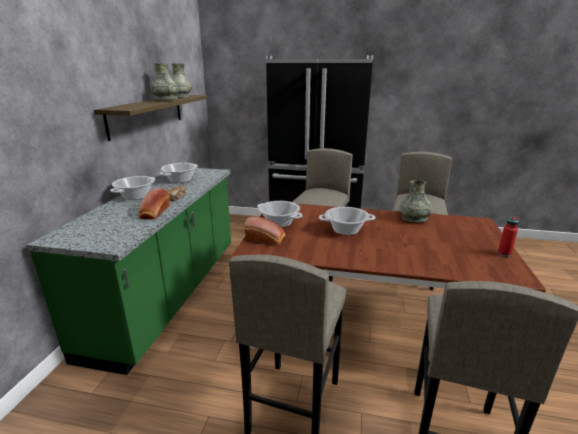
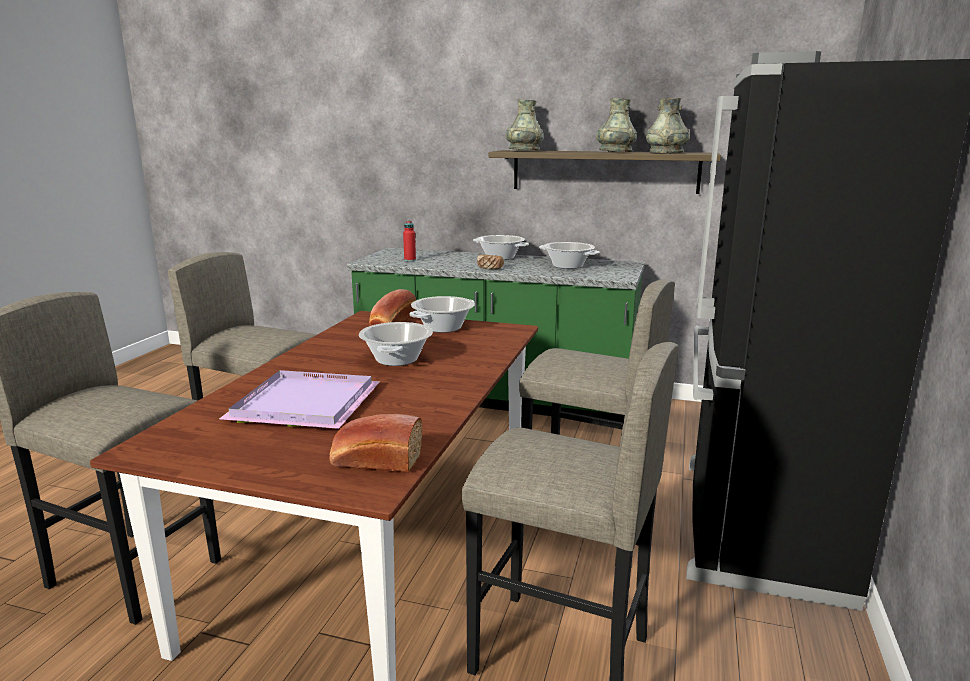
camera: 95 degrees right, 5 degrees down
bread [139,188,170,220] -> bread moved to [329,414,422,473]
grey vase [400,180,433,223] -> grey vase moved to [505,99,544,151]
red bottle [498,216,519,257] -> red bottle moved to [403,221,416,261]
none -> purple tray [219,370,380,429]

